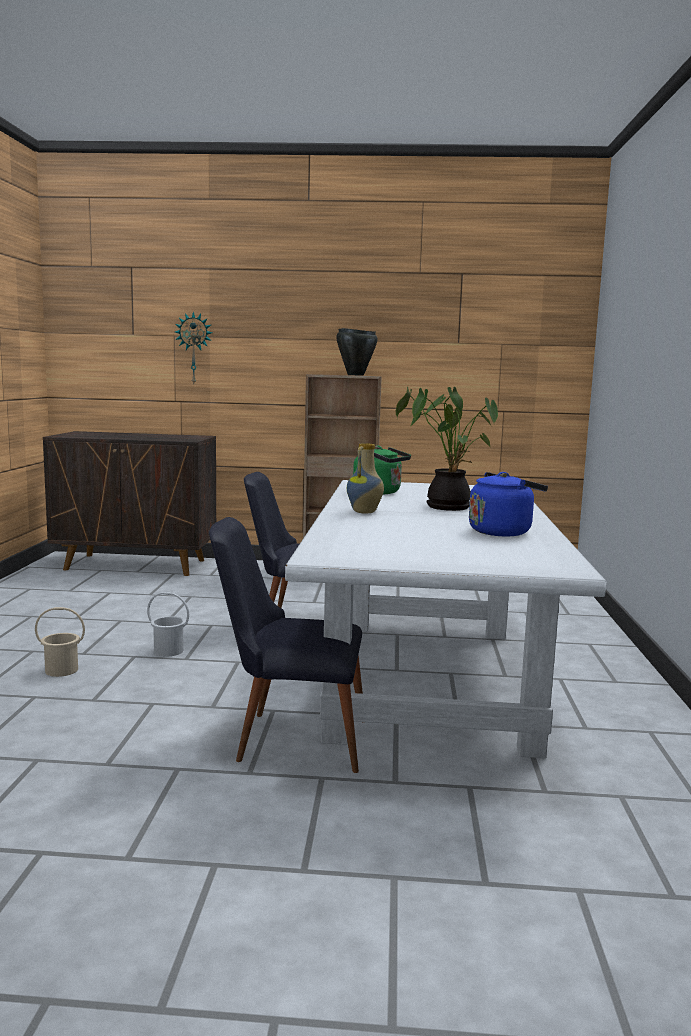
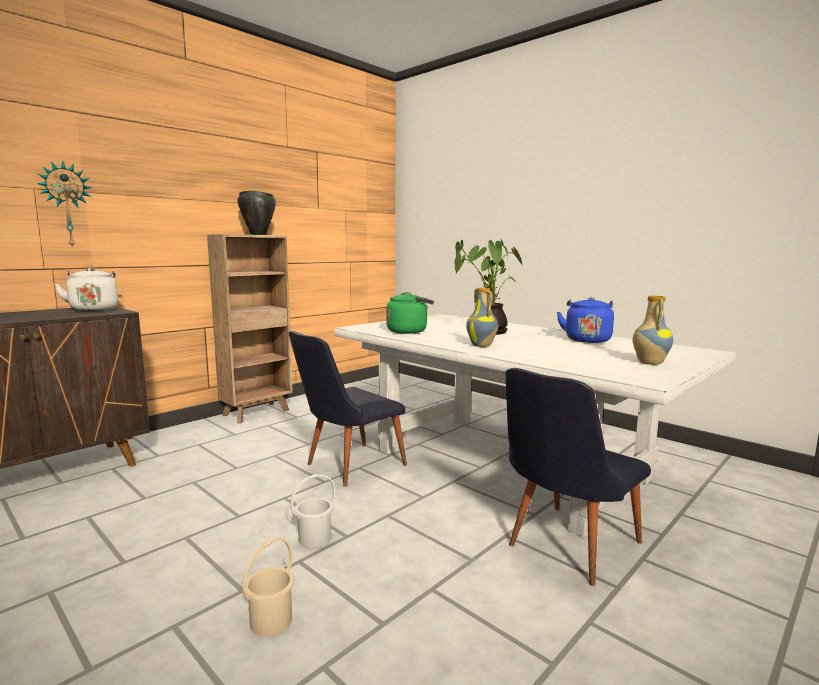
camera: 50 degrees left, 0 degrees up
none -> white kettle [54,268,118,311]
none -> vase [632,296,673,365]

